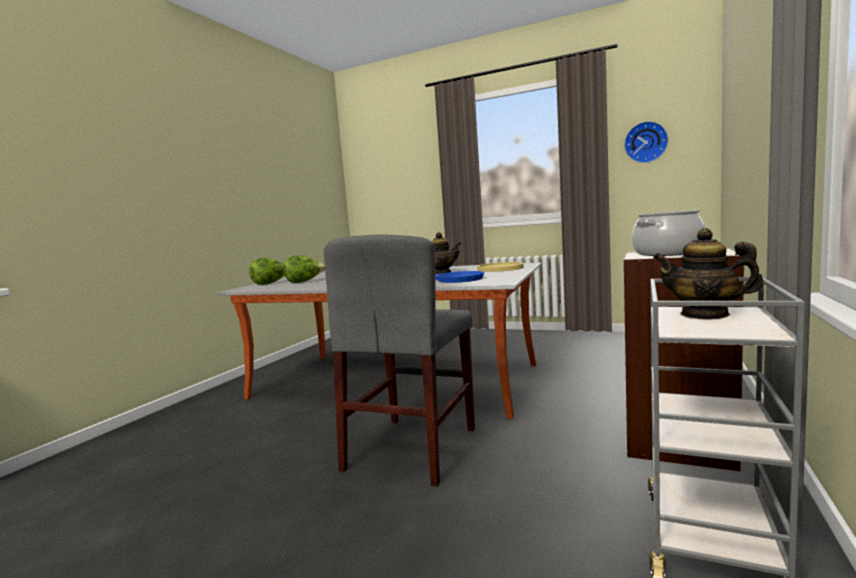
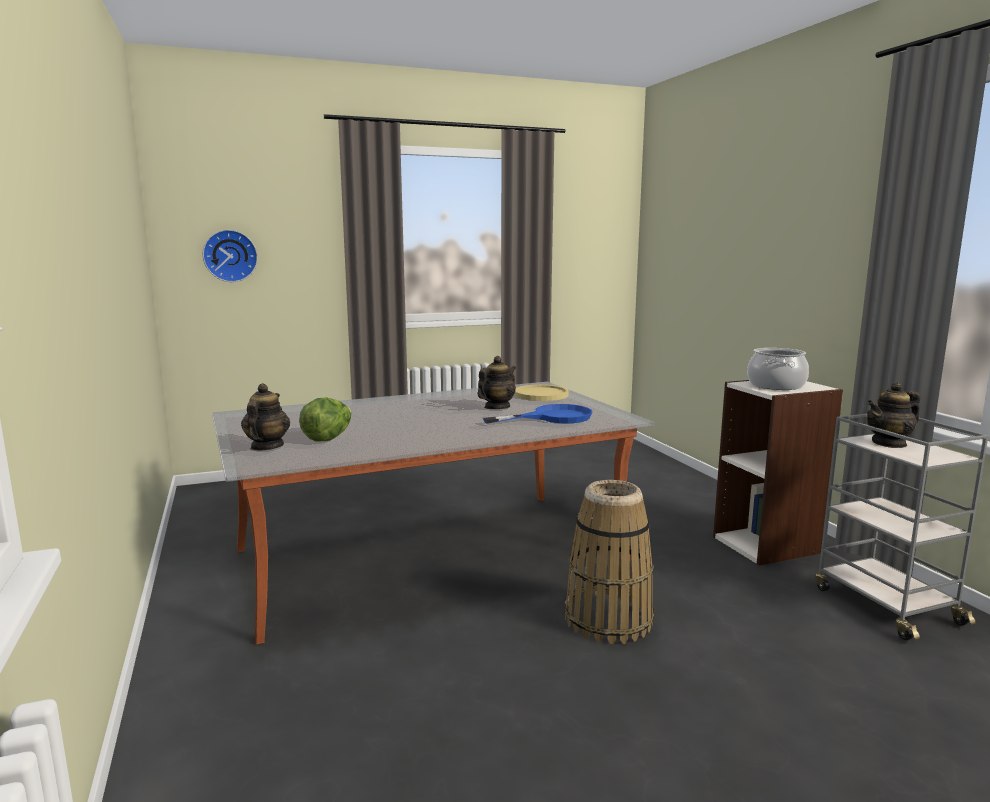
camera: 45 degrees left, 5 degrees up
lettuce [249,258,285,285] -> teapot [241,383,290,451]
grey chair [324,235,475,486] -> basket [565,480,654,644]
wall clock [624,121,669,163] -> wall clock moved to [203,230,258,282]

